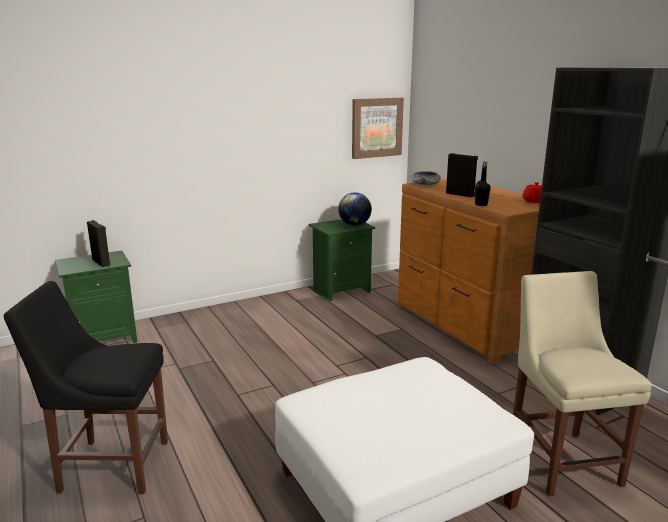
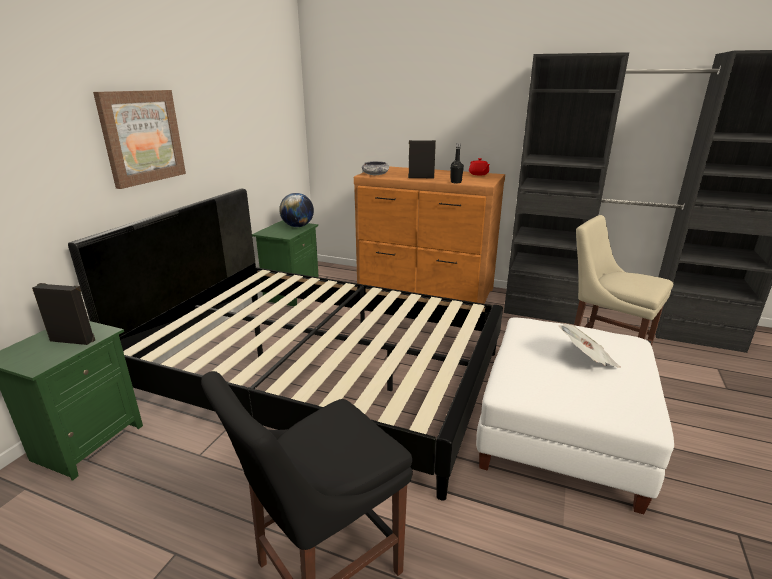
camera: 40 degrees left, 5 degrees up
picture [352,98,404,159] -> picture moved to [93,90,186,189]
none -> black bed [68,189,503,500]
none -> newspaper [558,323,621,368]

